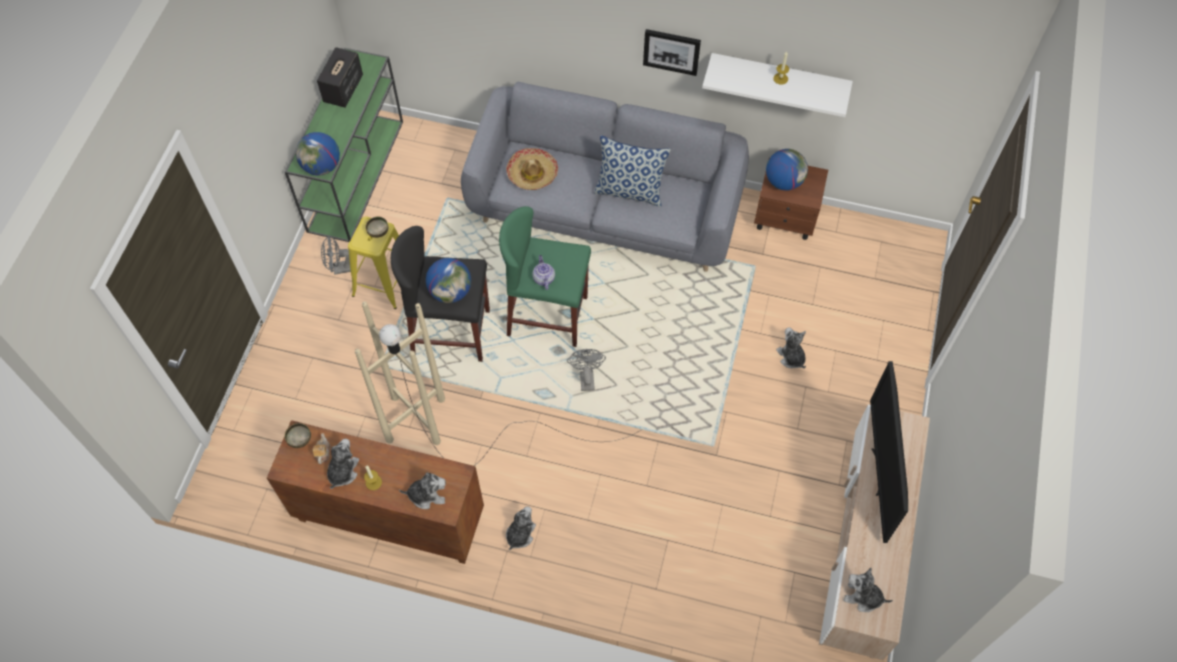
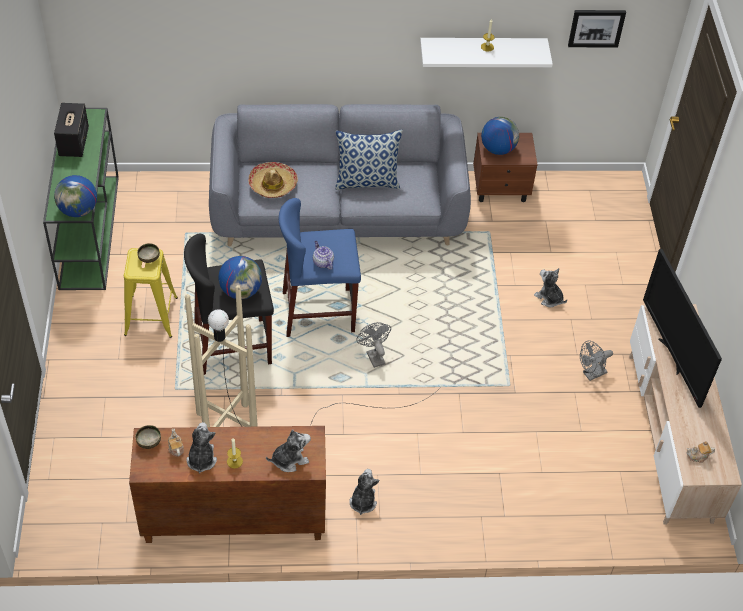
camera: 20 degrees left, 10 degrees down
grey fan [321,236,351,275] -> grey fan moved to [580,340,613,381]
green stool [499,206,591,347] -> blue stool [279,198,361,337]
picture [643,29,701,76] -> picture moved to [568,10,626,48]
plush toy [844,568,893,612] -> teapot [687,441,715,463]

